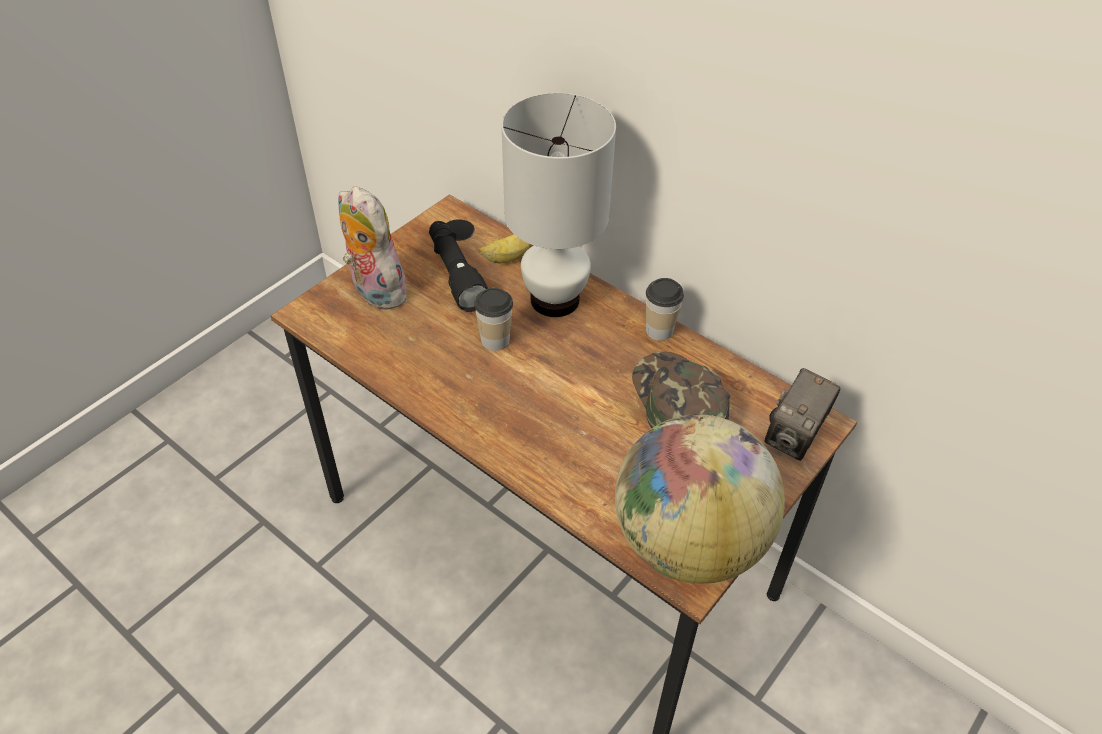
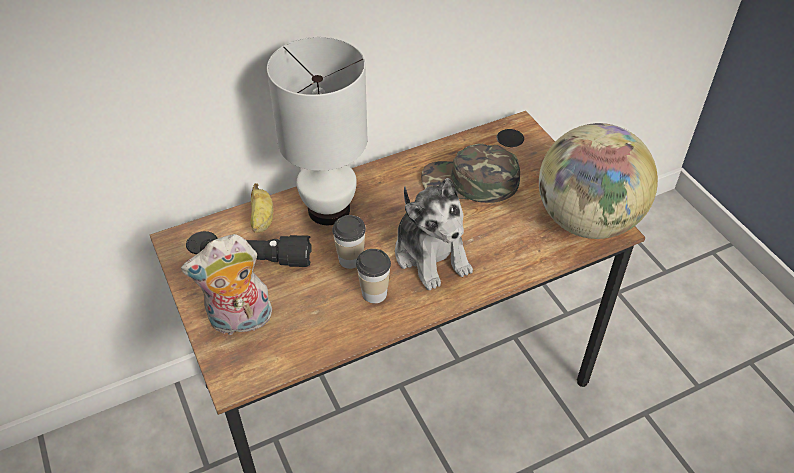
camera: 65 degrees left, 0 degrees up
cup [646,278,684,341] -> cup moved to [356,249,391,303]
camera [764,368,840,461] -> none
none -> plush toy [395,178,473,290]

